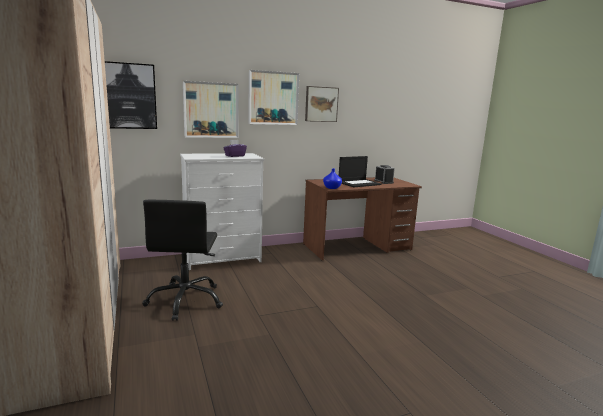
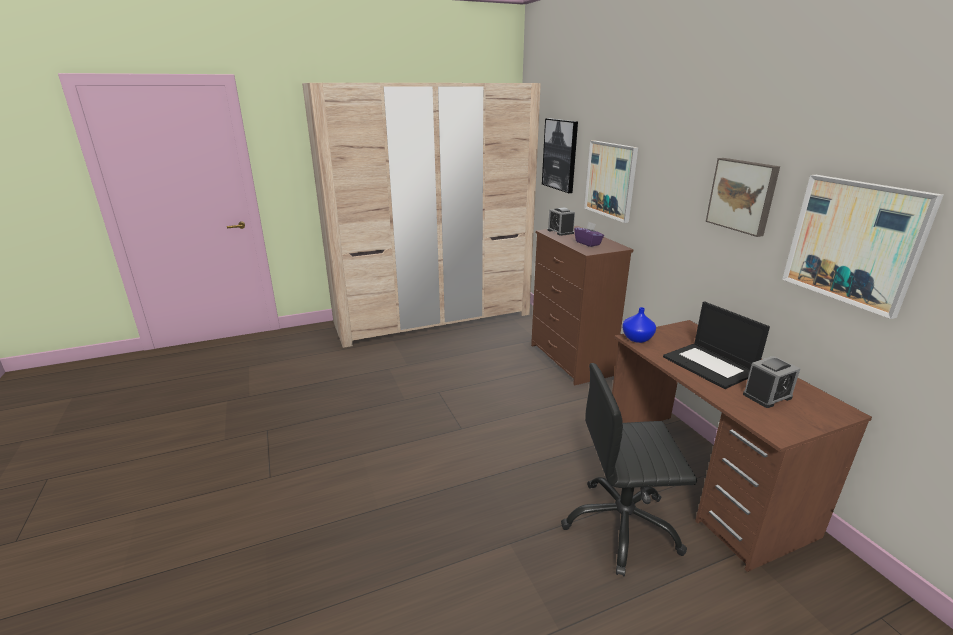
camera: 90 degrees right, 10 degrees up
black office chair [142,200,223,321] -> black office chair moved to [561,363,697,576]
white dresser [180,153,264,270] -> brown dresser [531,226,633,385]
picture [248,70,299,125] -> picture moved to [782,175,943,319]
none -> alarm clock [548,208,575,236]

